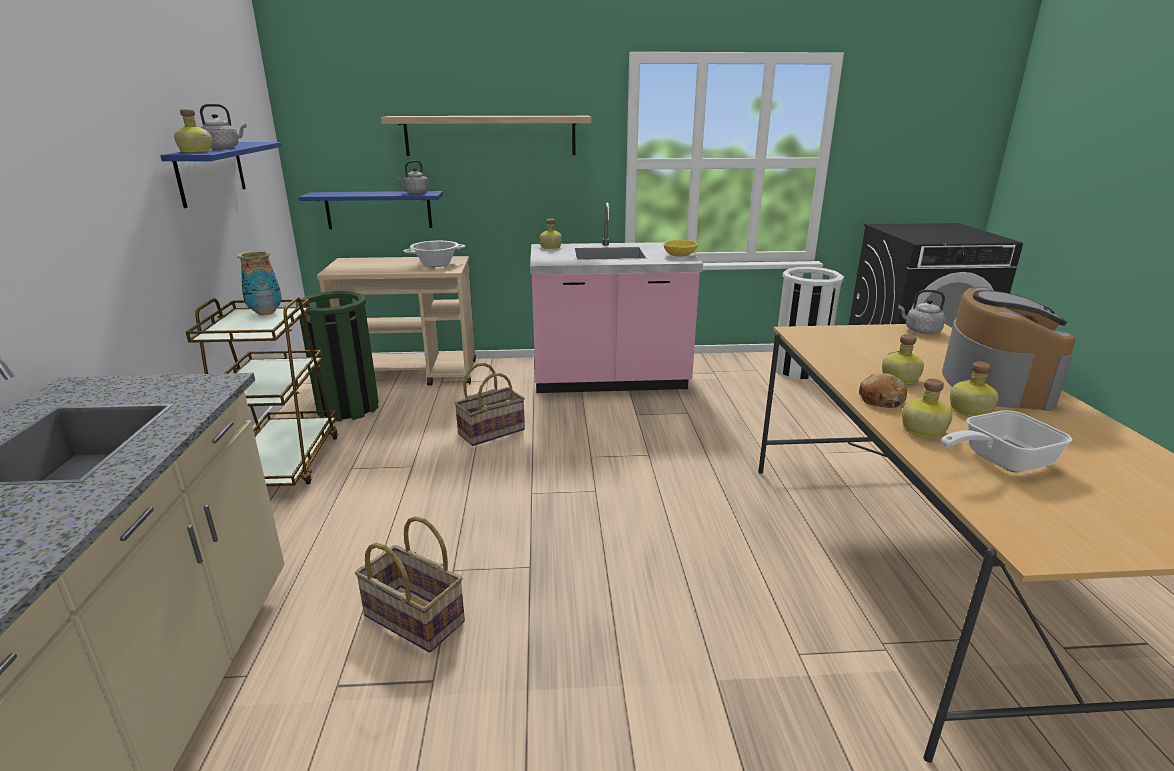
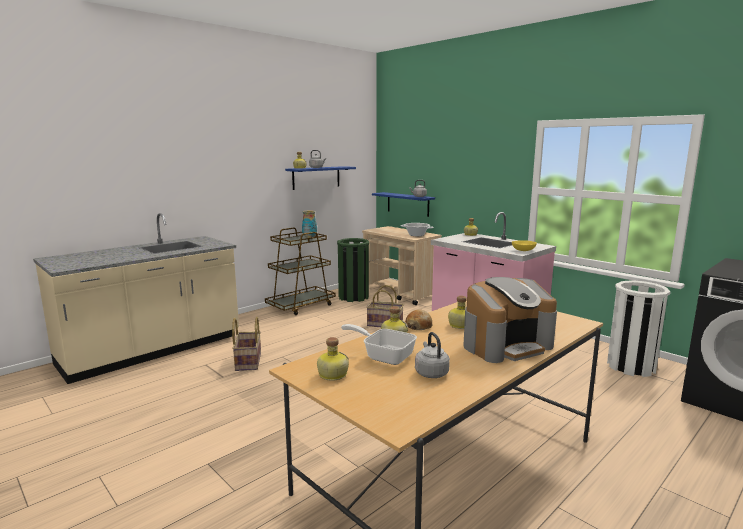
camera: 50 degrees right, 10 degrees down
shelf [381,116,591,156] -> none
grey kettle [898,289,946,334] -> grey kettle moved to [415,332,450,378]
bottle [950,362,999,417] -> bottle moved to [317,337,349,381]

